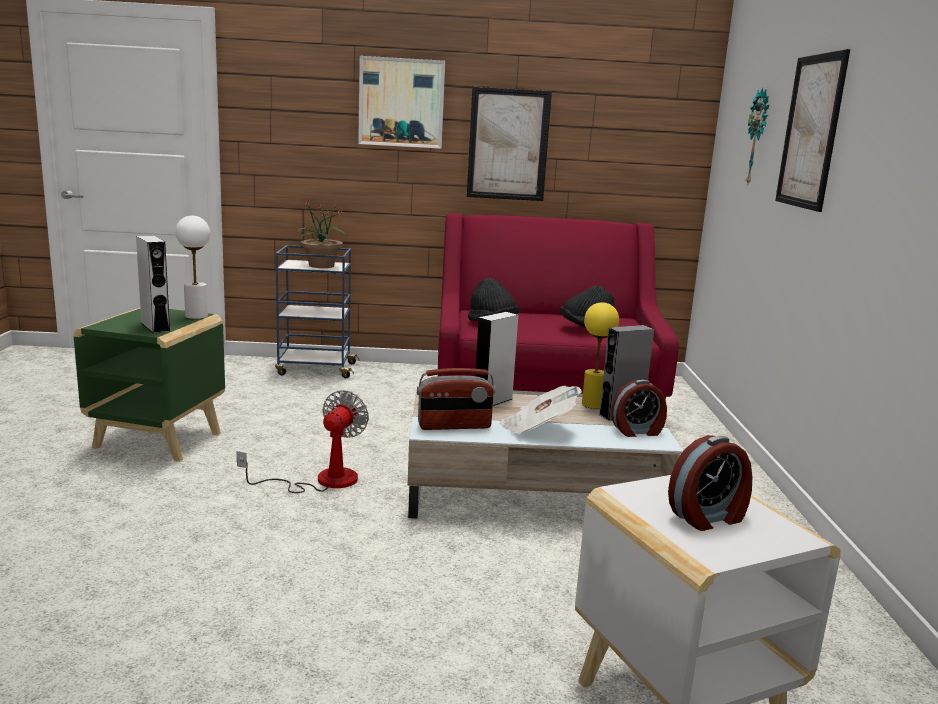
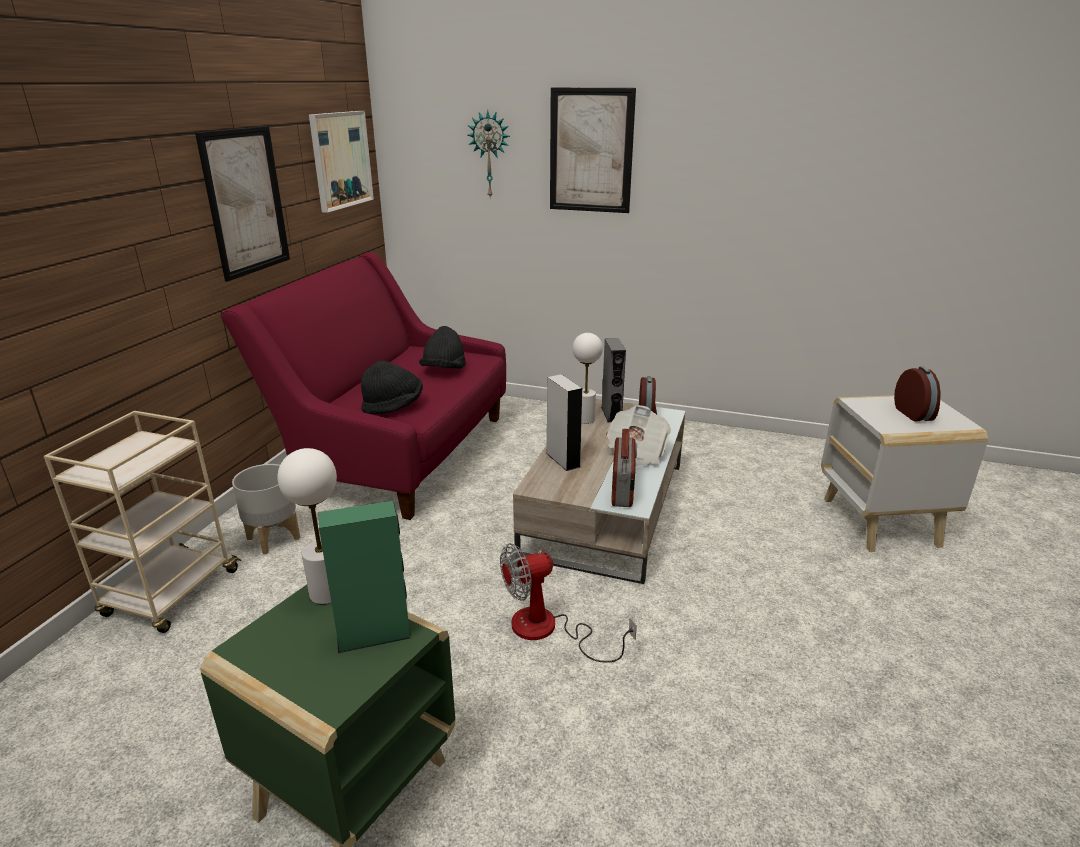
camera: 70 degrees left, 10 degrees up
grey speaker [136,235,170,333] -> green speaker [318,501,411,653]
fan [237,390,369,493] -> fan turned 60 degrees counterclockwise [500,543,637,662]
blue cart [275,245,359,378] -> beige cart [44,411,241,633]
potted plant [296,200,347,268] -> none
picture [358,56,445,149] -> picture moved to [309,111,374,213]
yellow table lamp [582,302,619,409] -> white table lamp [572,333,603,424]
none -> grey planter [232,464,300,554]

